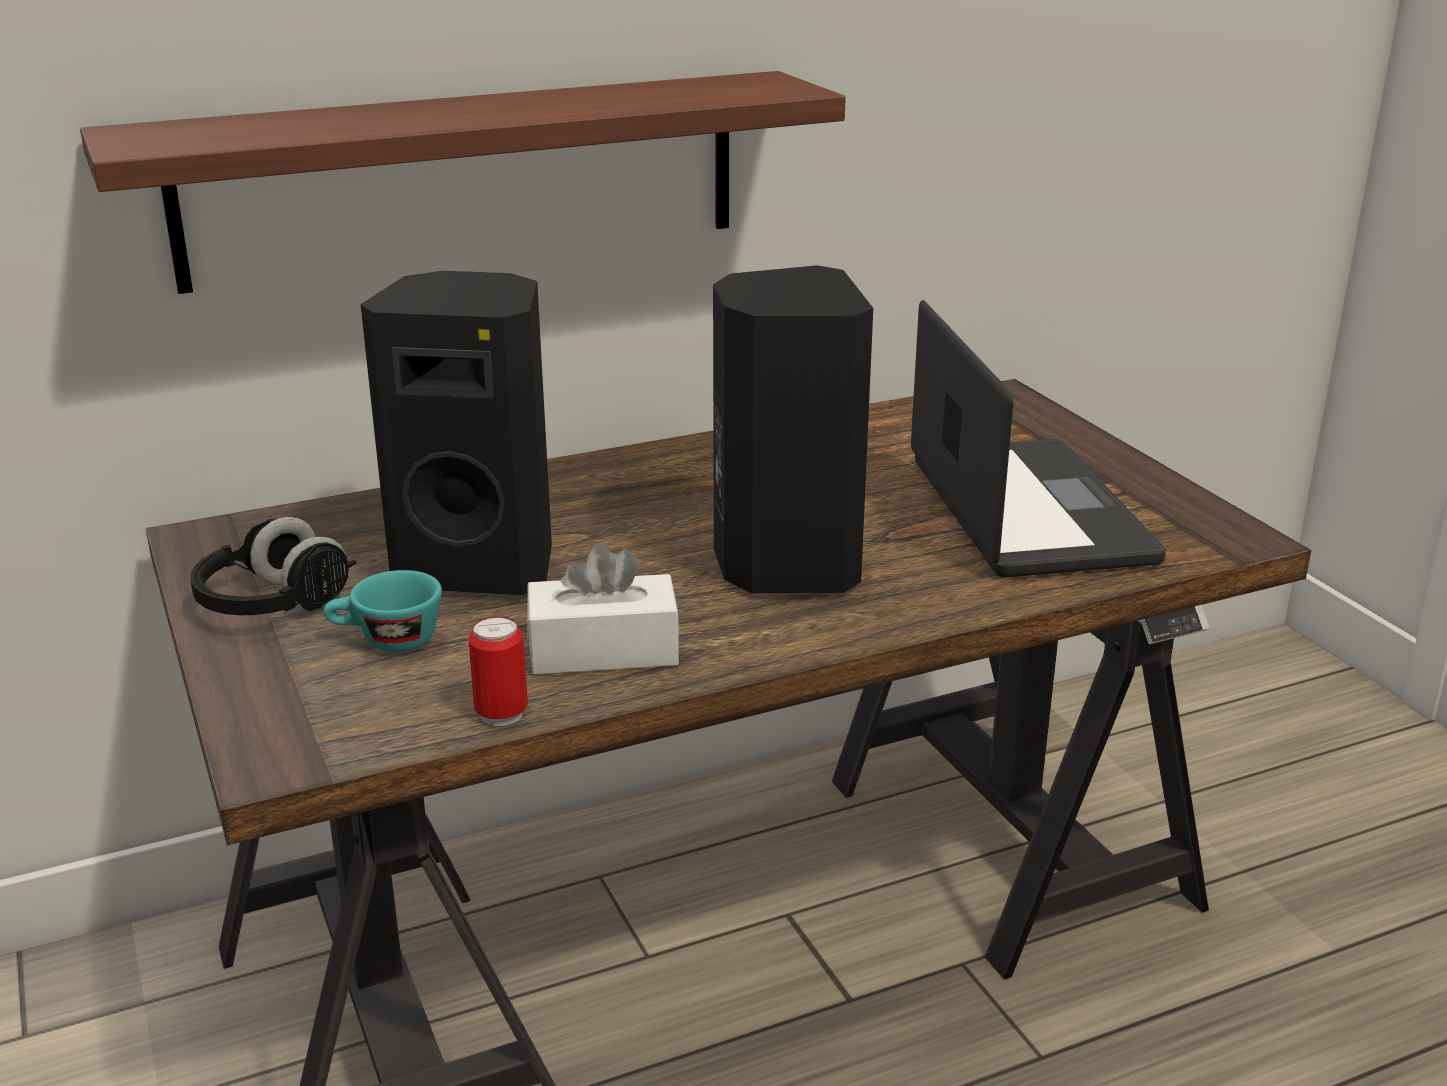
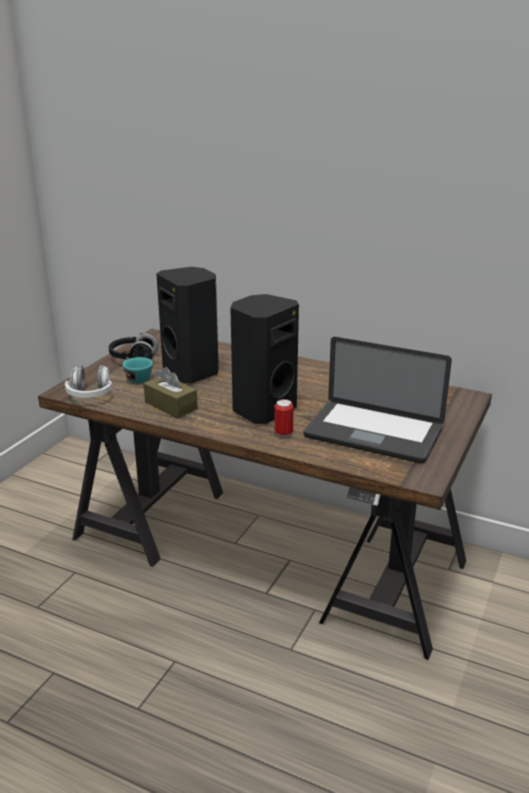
camera: 50 degrees right, 0 degrees up
shelf [80,71,846,294] -> none
can [468,616,528,726] -> can moved to [274,399,294,438]
white tissue box [527,543,680,675] -> brown tissue box [144,367,198,418]
laptop [911,300,1166,578] -> laptop turned 75 degrees clockwise [303,337,452,463]
none -> white headphones [65,365,112,398]

